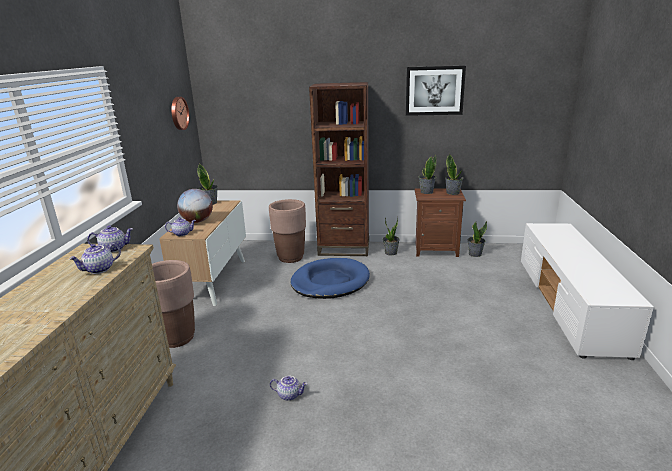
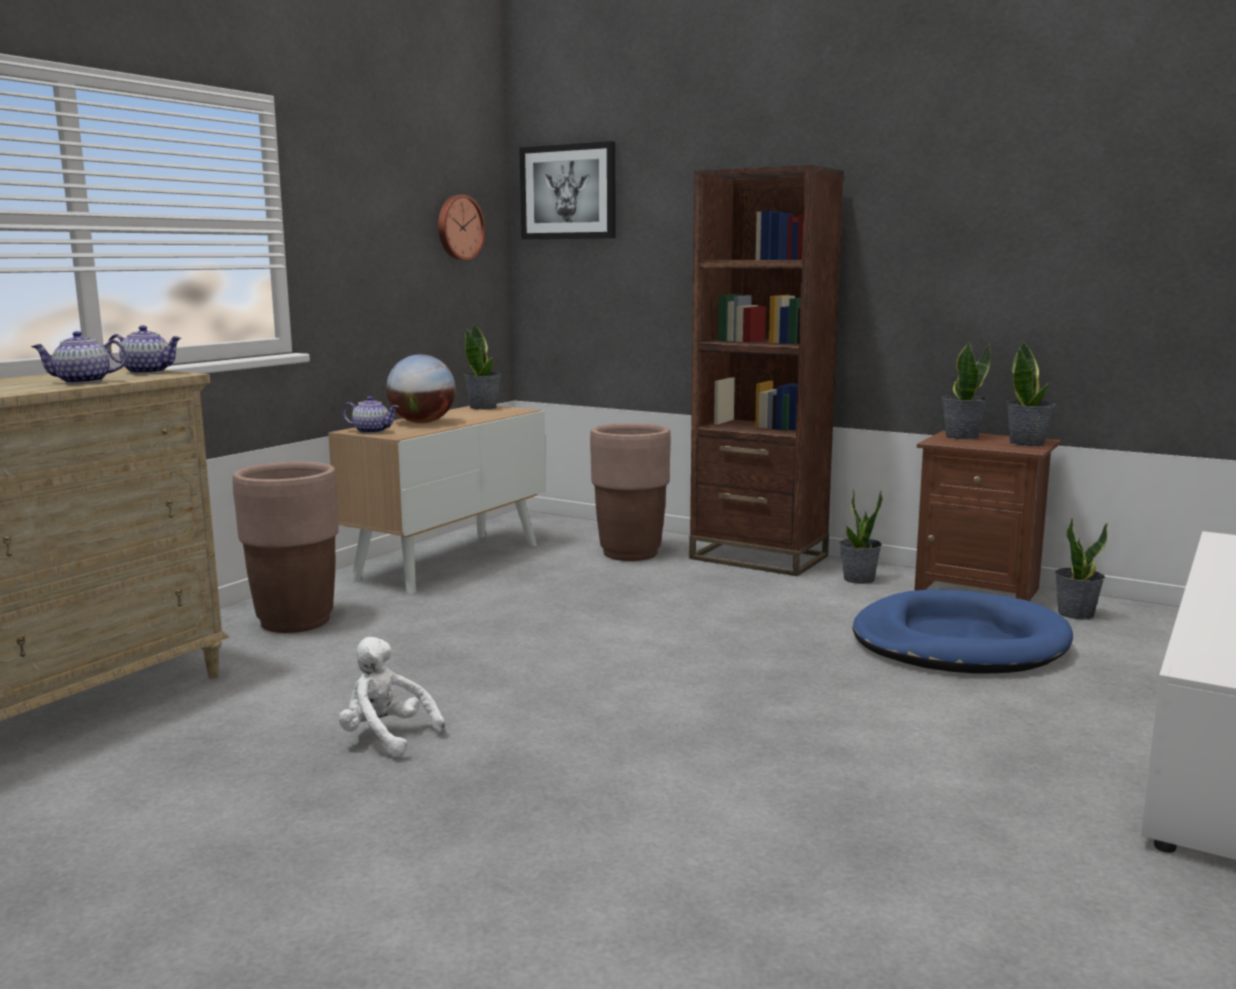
camera: 25 degrees right, 10 degrees down
teapot [270,376,307,401] -> white plush toy [339,637,446,757]
blue dog bed [291,258,370,299] -> blue dog bed moved to [853,590,1073,673]
picture [406,66,466,116] -> picture moved to [519,141,616,239]

